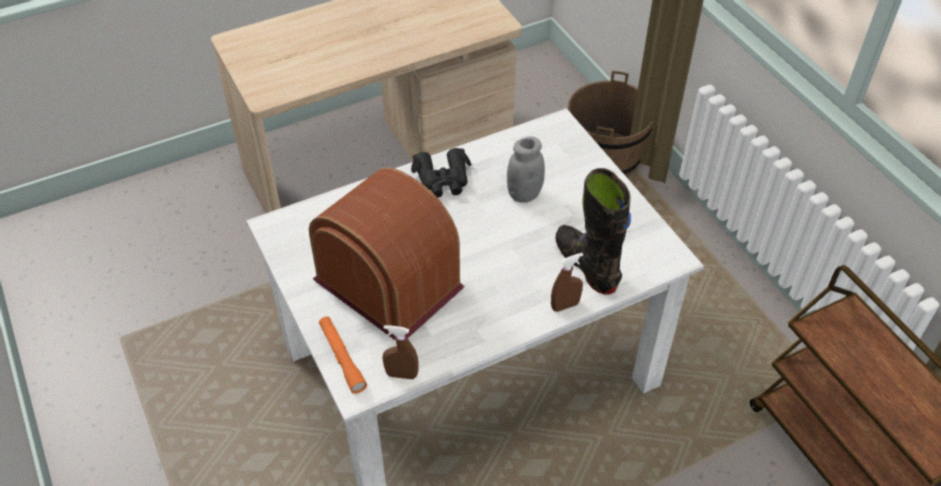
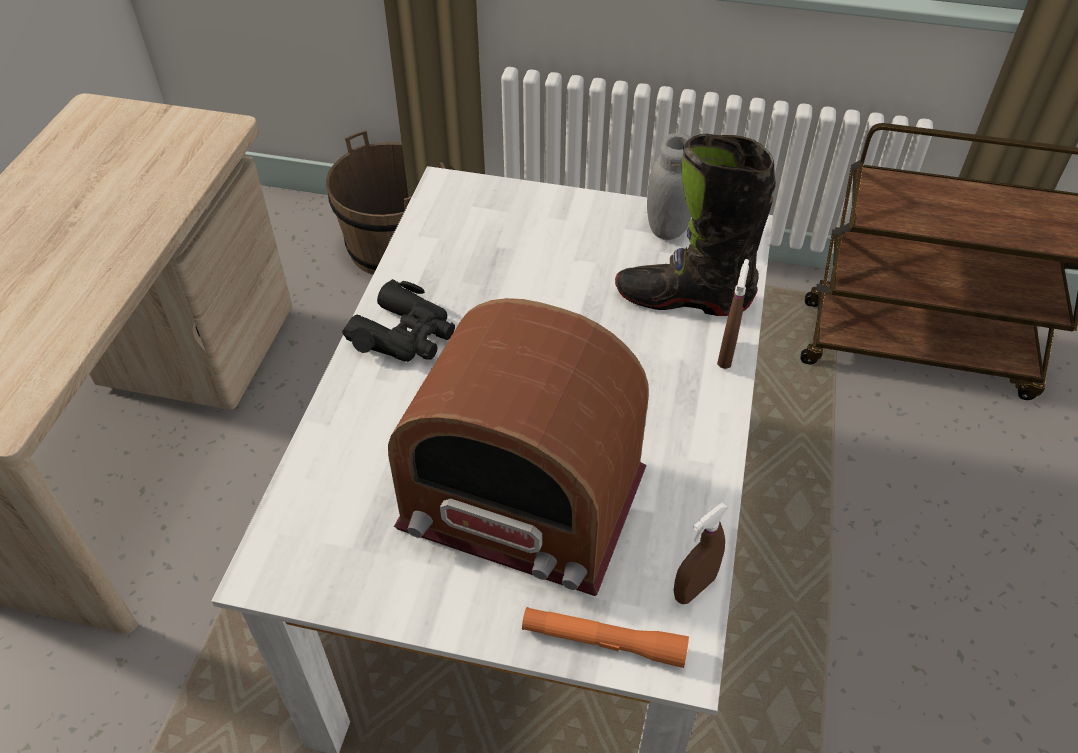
camera: 50 degrees left, 0 degrees up
radio [309,167,464,340] -> radio turned 150 degrees counterclockwise [388,298,649,596]
grey jar [507,137,545,203] -> grey jar moved to [647,133,691,240]

